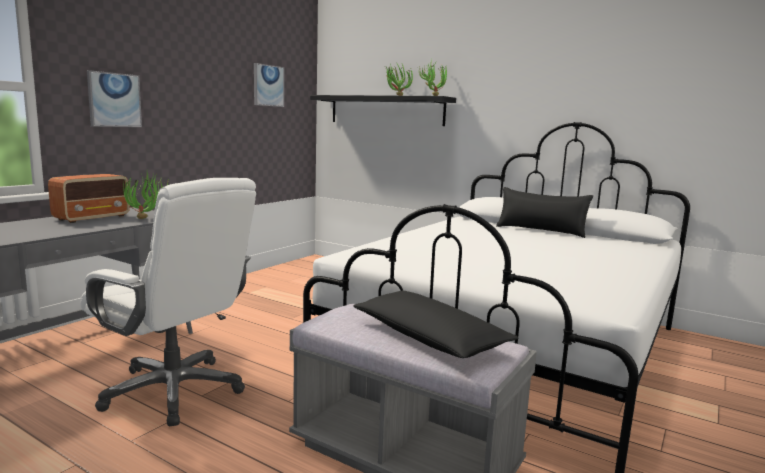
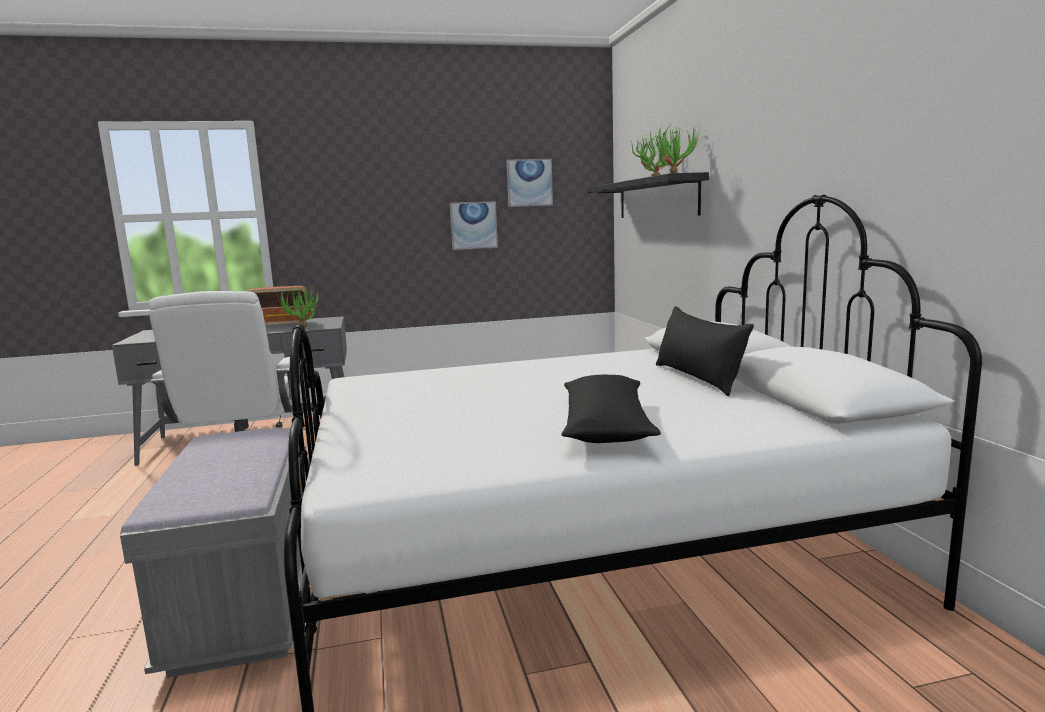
camera: 45 degrees right, 0 degrees up
picture [87,70,142,127] -> picture moved to [450,201,498,250]
black pillow [353,291,518,358] -> black pillow moved to [562,375,661,443]

